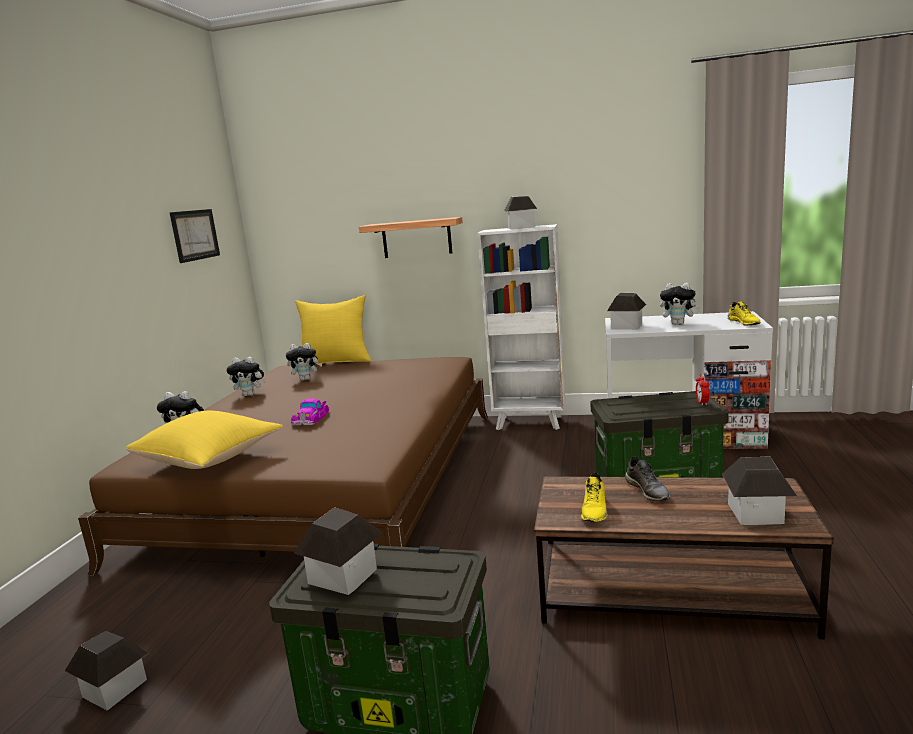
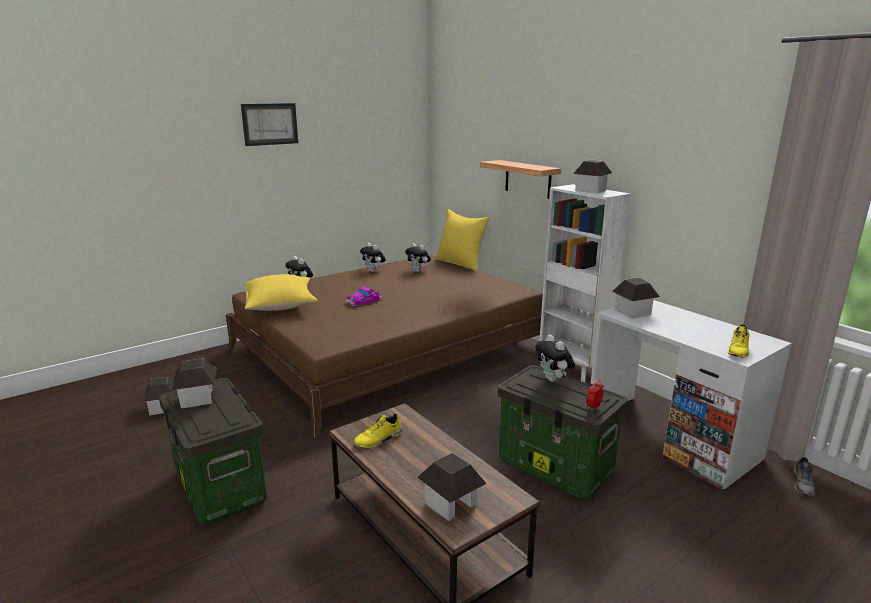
camera: 40 degrees right, 5 degrees up
picture [169,209,220,263] -> picture moved to [241,103,298,146]
grey shoe [625,456,670,501] -> grey shoe moved to [793,457,815,496]
plush toy [660,283,701,325] -> plush toy moved to [535,334,575,382]

